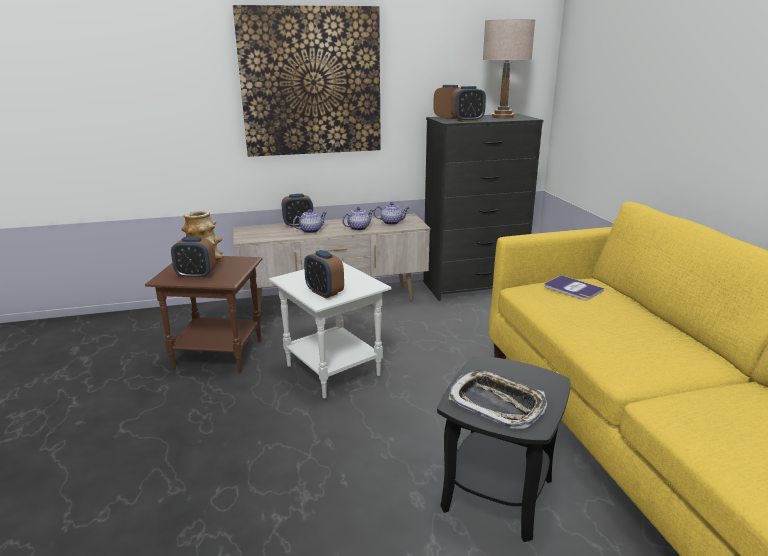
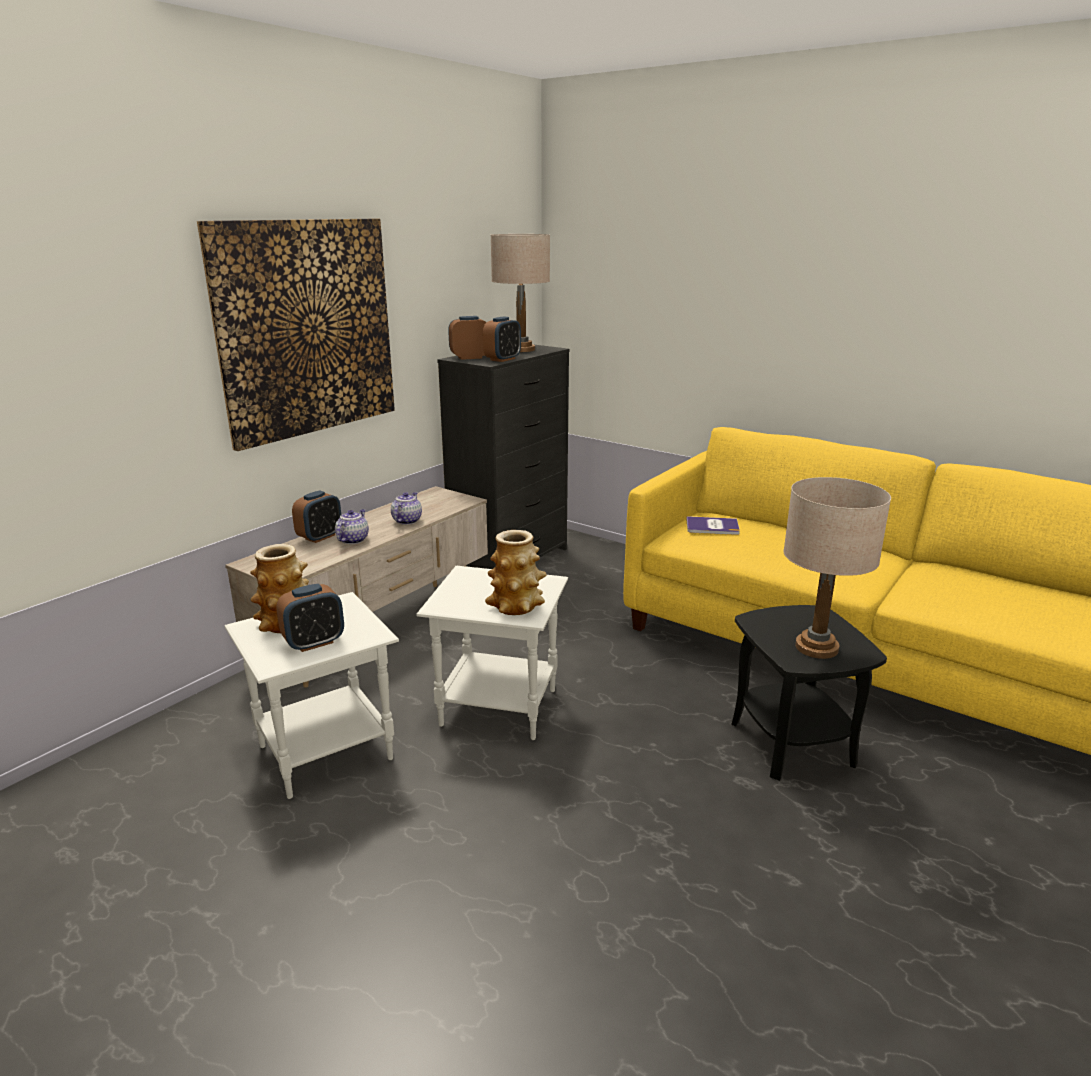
camera: 40 degrees left, 0 degrees up
brown side table [145,256,263,372] -> white side table [225,592,399,799]
alarm clock [304,250,344,298] -> vase [485,530,547,615]
teapot [374,202,409,225] -> none
tray [449,370,547,429] -> beige table lamp [783,477,891,659]

